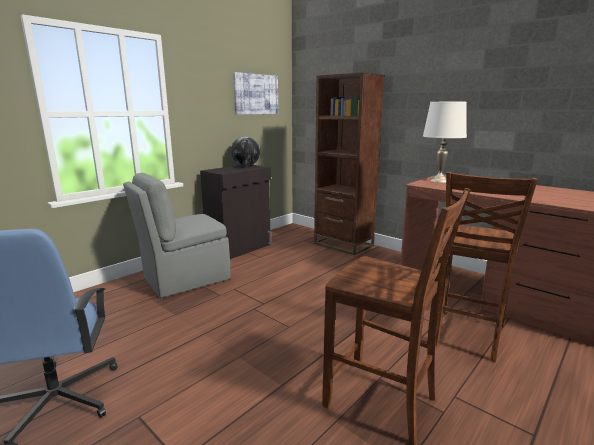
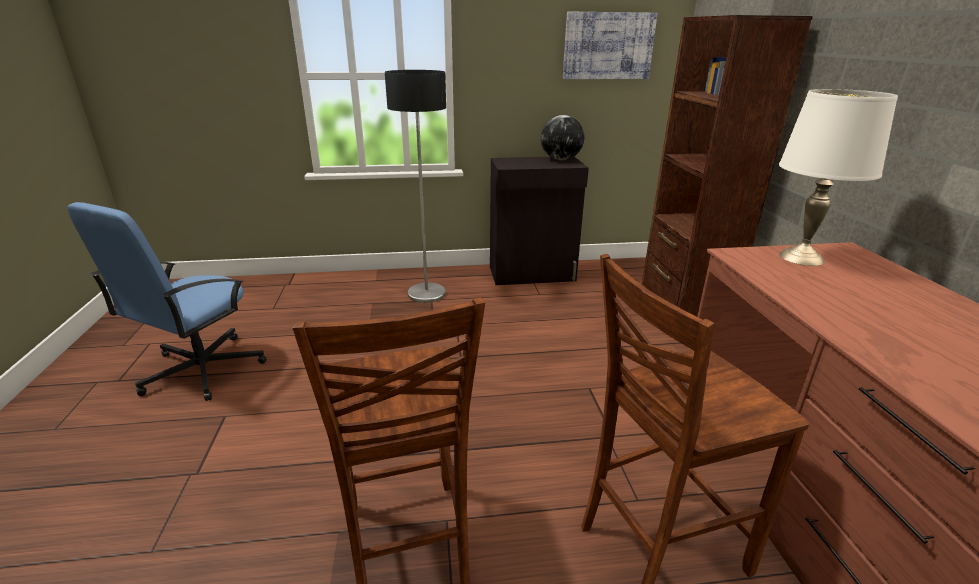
camera: 40 degrees right, 10 degrees up
grey chair [123,173,230,298] -> floor lamp [385,70,446,303]

